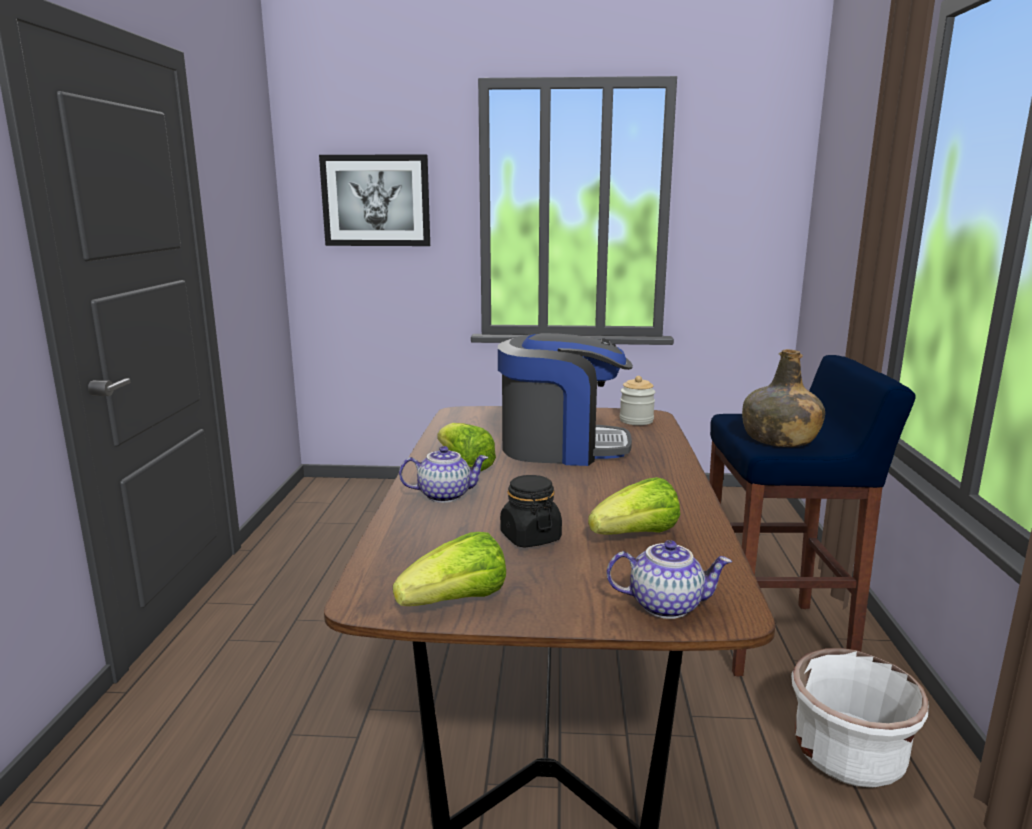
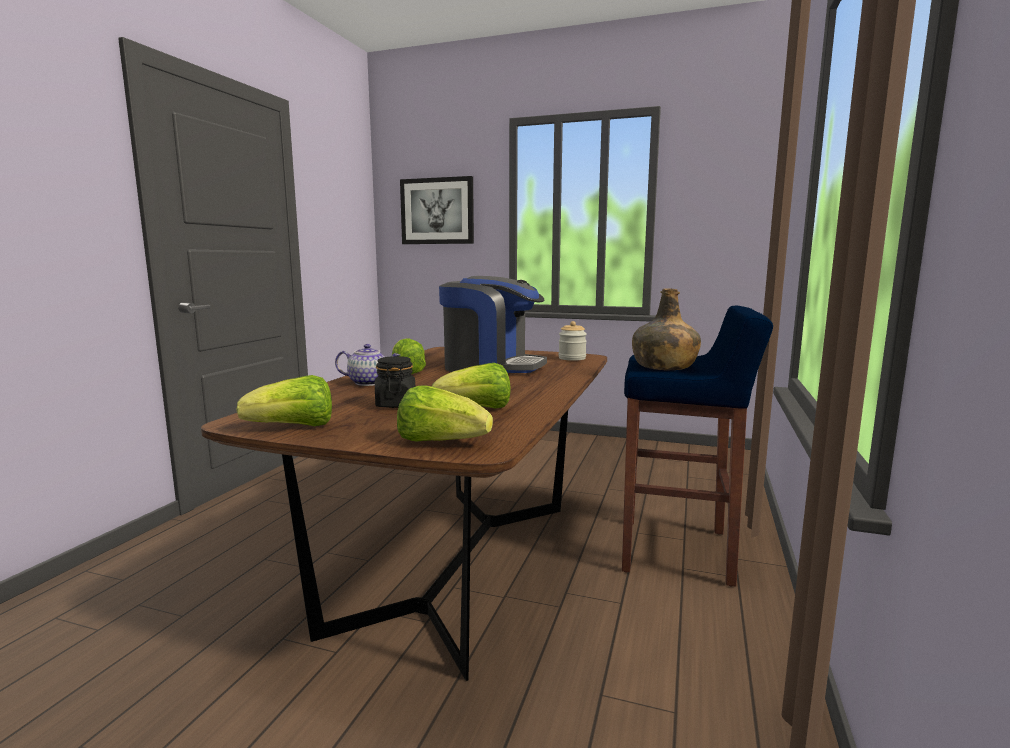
camera: 15 degrees right, 5 degrees down
teapot [606,540,732,619] -> lettuce [397,385,493,442]
white planter [791,648,928,788] -> none

